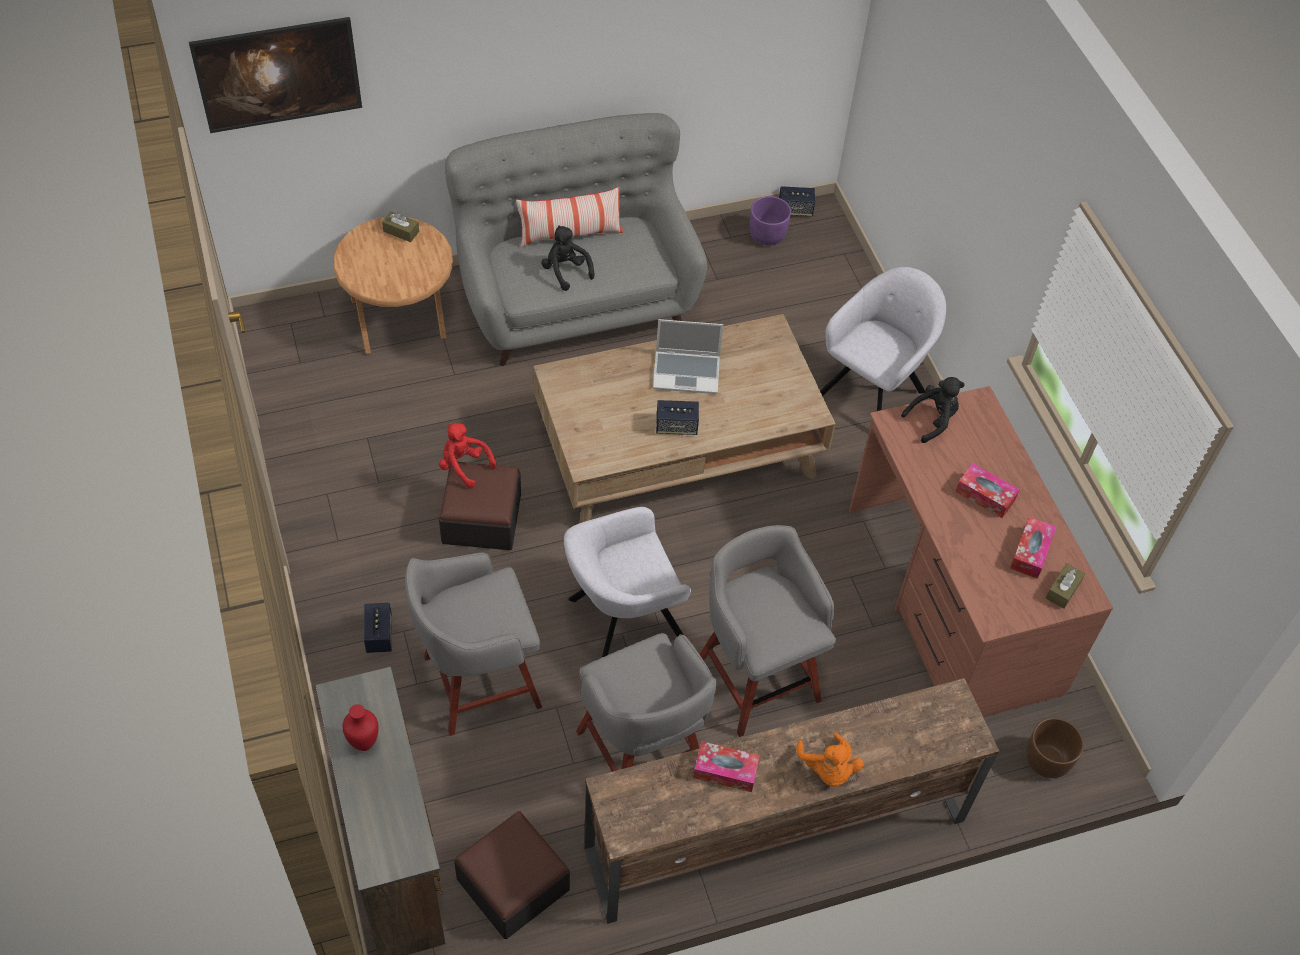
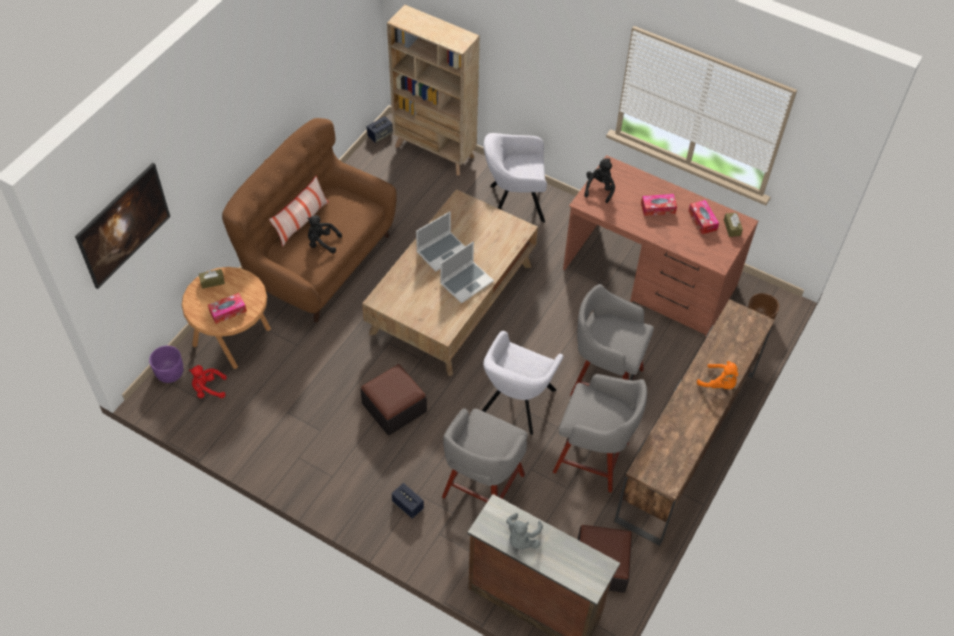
camera: 40 degrees left, 0 degrees up
red vase [342,704,379,751] -> grey plush toy [506,513,543,549]
red plush toy [439,423,496,489] -> red plush toy moved to [189,365,227,398]
grey sofa [445,113,707,366] -> brown sofa [222,118,397,323]
speaker [656,400,699,435] -> laptop [440,241,494,303]
tissue box [693,741,760,792] -> tissue box moved to [208,293,247,324]
purple planter [750,196,791,246] -> purple planter moved to [149,346,184,383]
grey armchair [820,267,946,411] -> grey armchair turned 90 degrees counterclockwise [483,133,547,223]
none -> beige bookcase [387,5,480,176]

